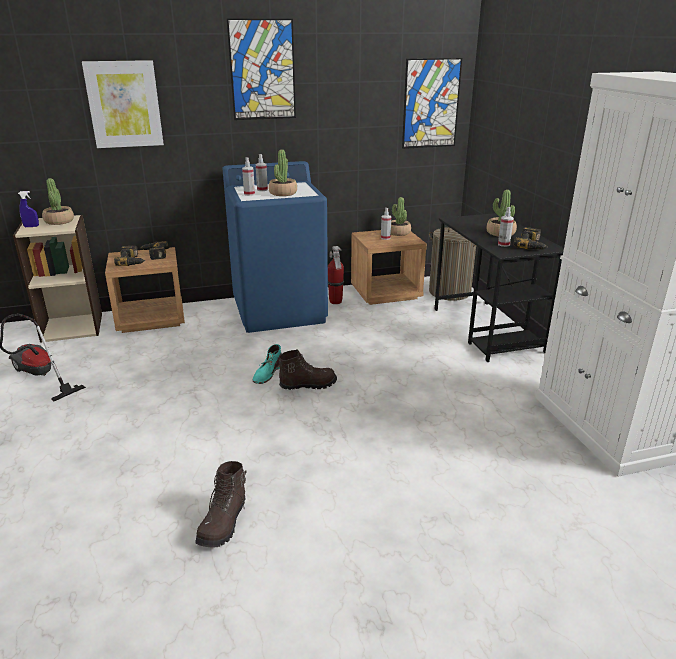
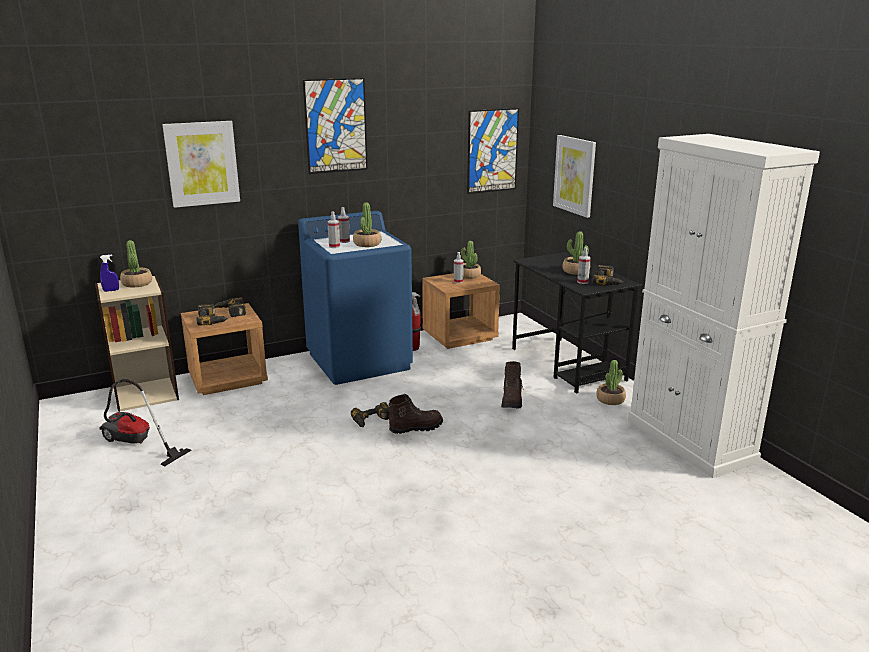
camera: 10 degrees left, 5 degrees down
brown boot [195,461,247,548] -> brown boot moved to [501,361,524,409]
turquoise boot [253,344,282,384] -> power drill [351,402,390,427]
laundry basket [429,227,476,301] -> none
none -> picture [553,135,596,218]
none -> potted plant [596,360,626,405]

